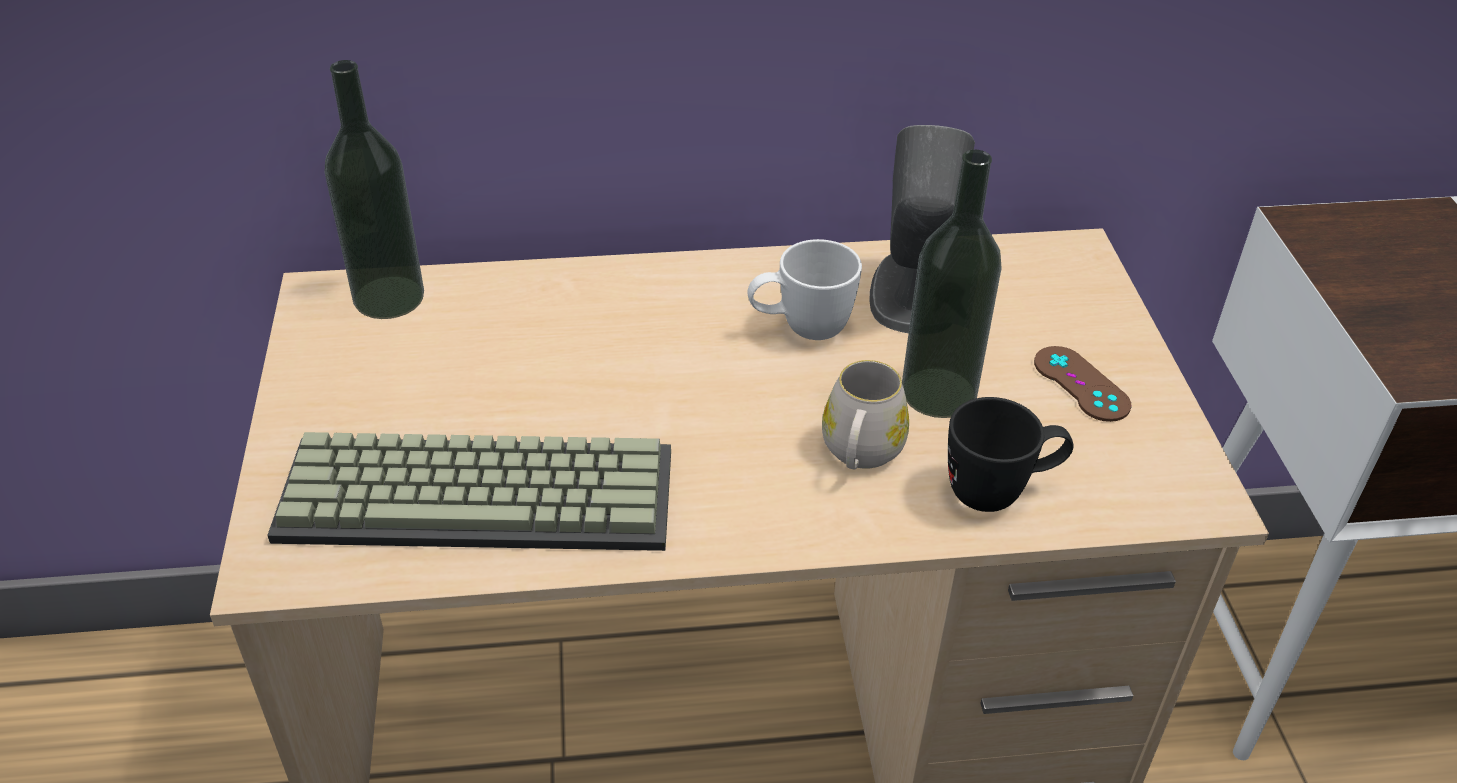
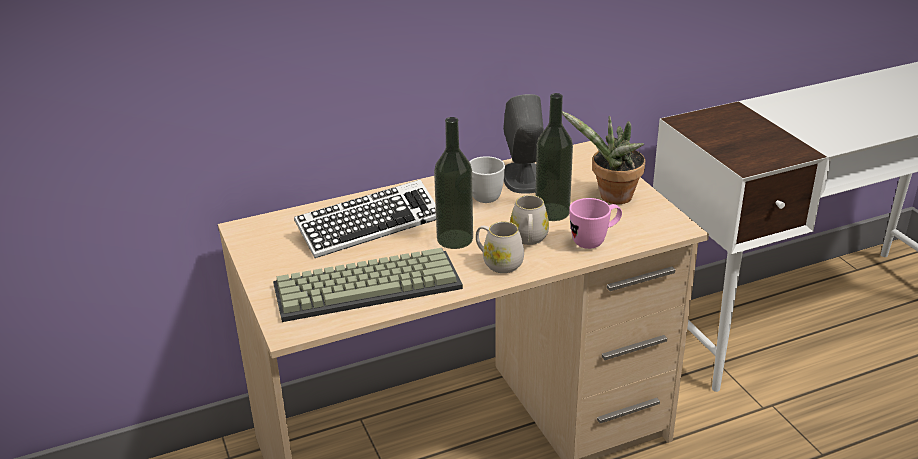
camera: 15 degrees left, 10 degrees down
bottle [324,60,424,319] -> bottle moved to [434,117,473,249]
black mug [948,397,1074,512] -> pink mug [569,198,622,249]
brown game controller [1034,346,1131,422] -> potted plant [562,111,646,204]
none -> keyboard [294,180,436,258]
none -> white mug [476,221,524,273]

